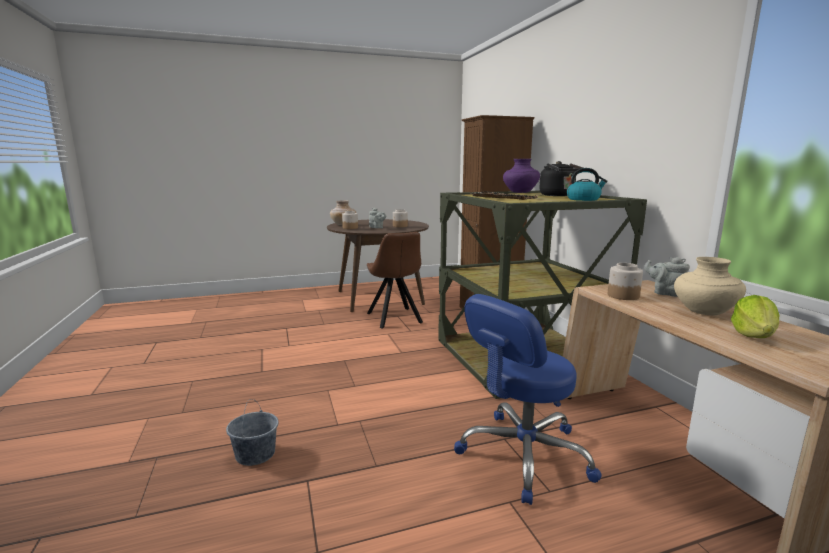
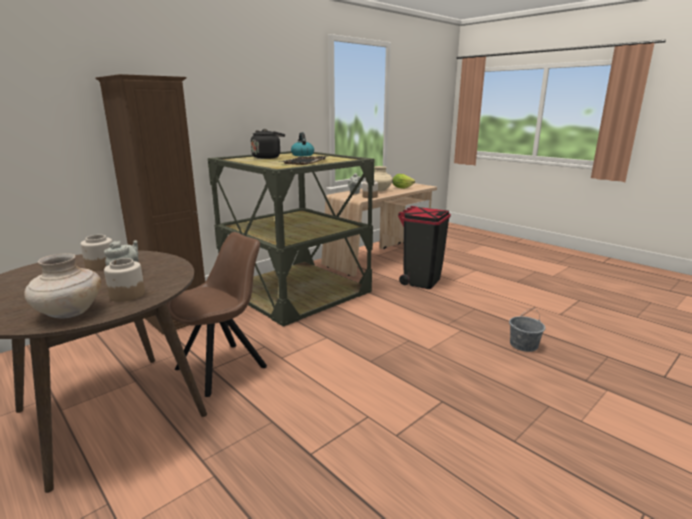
camera: 115 degrees left, 5 degrees up
blue office chair [454,294,602,505] -> black trash can [398,206,451,289]
purple vase [503,159,540,193] -> none

